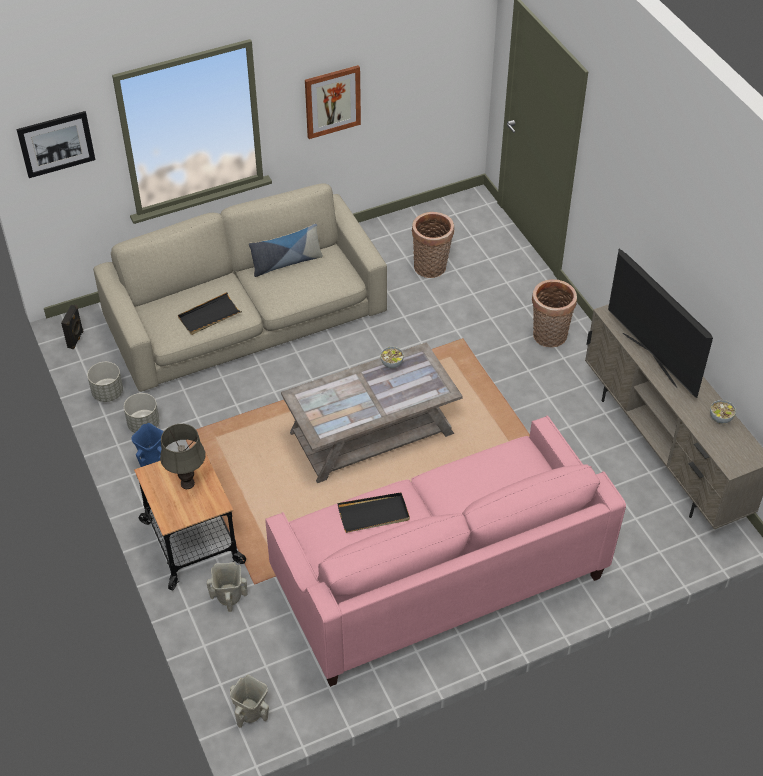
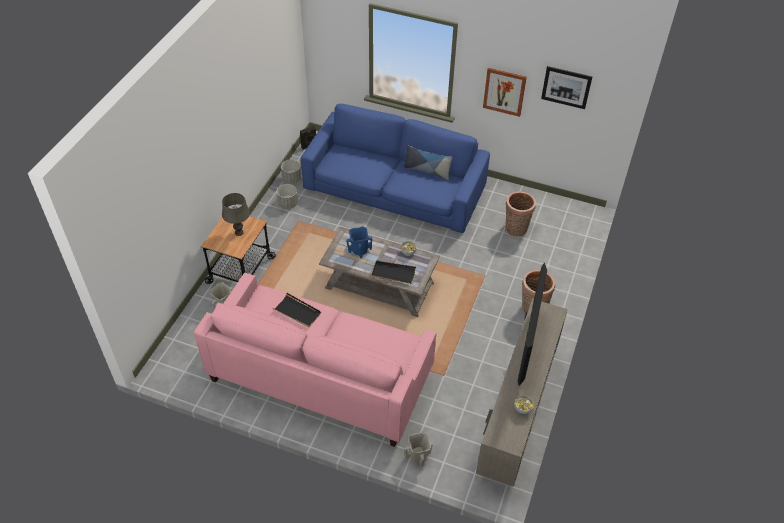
camera: 45 degrees right, 0 degrees up
picture [17,111,95,178] -> picture moved to [541,66,593,109]
beige sofa [93,183,387,392] -> blue sofa [301,104,490,233]
blue vase [131,423,164,467] -> blue vase moved to [346,226,372,258]
black tray [178,292,242,335] -> black tray moved to [371,261,416,284]
beige vase [230,675,269,728] -> beige vase moved to [405,432,433,467]

